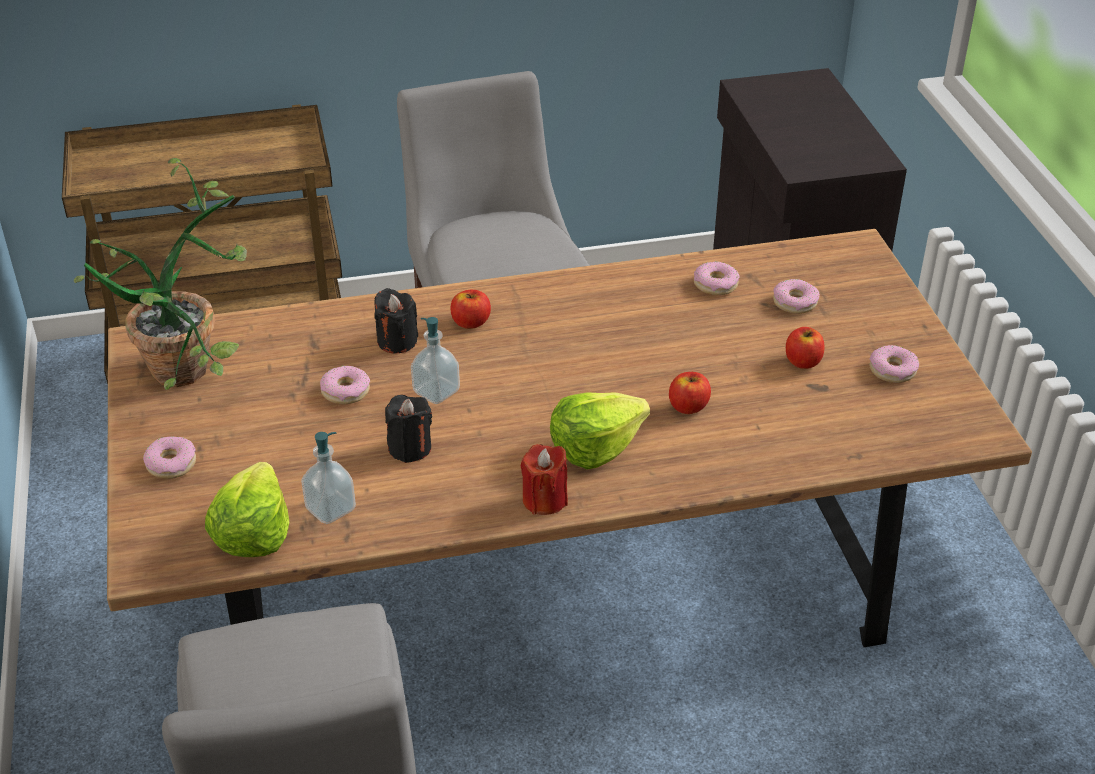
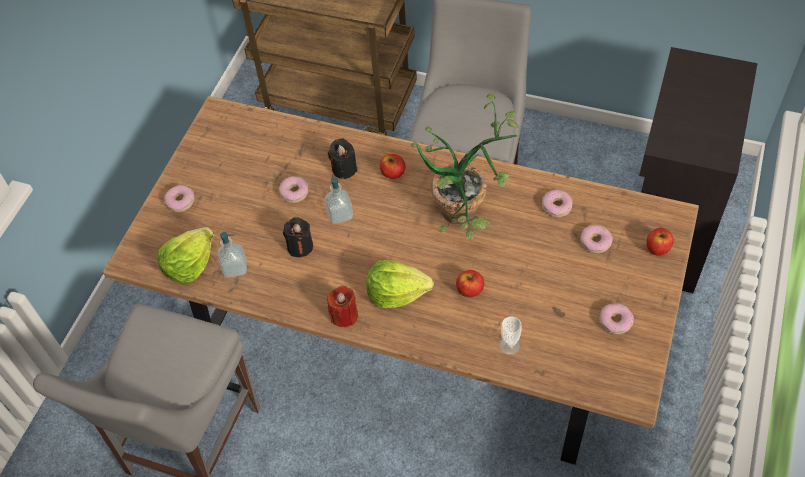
camera: 35 degrees right, 15 degrees up
potted plant [74,158,247,389] -> potted plant moved to [411,94,519,240]
apple [786,327,825,369] -> apple moved to [646,228,674,256]
none -> cup [500,316,522,355]

